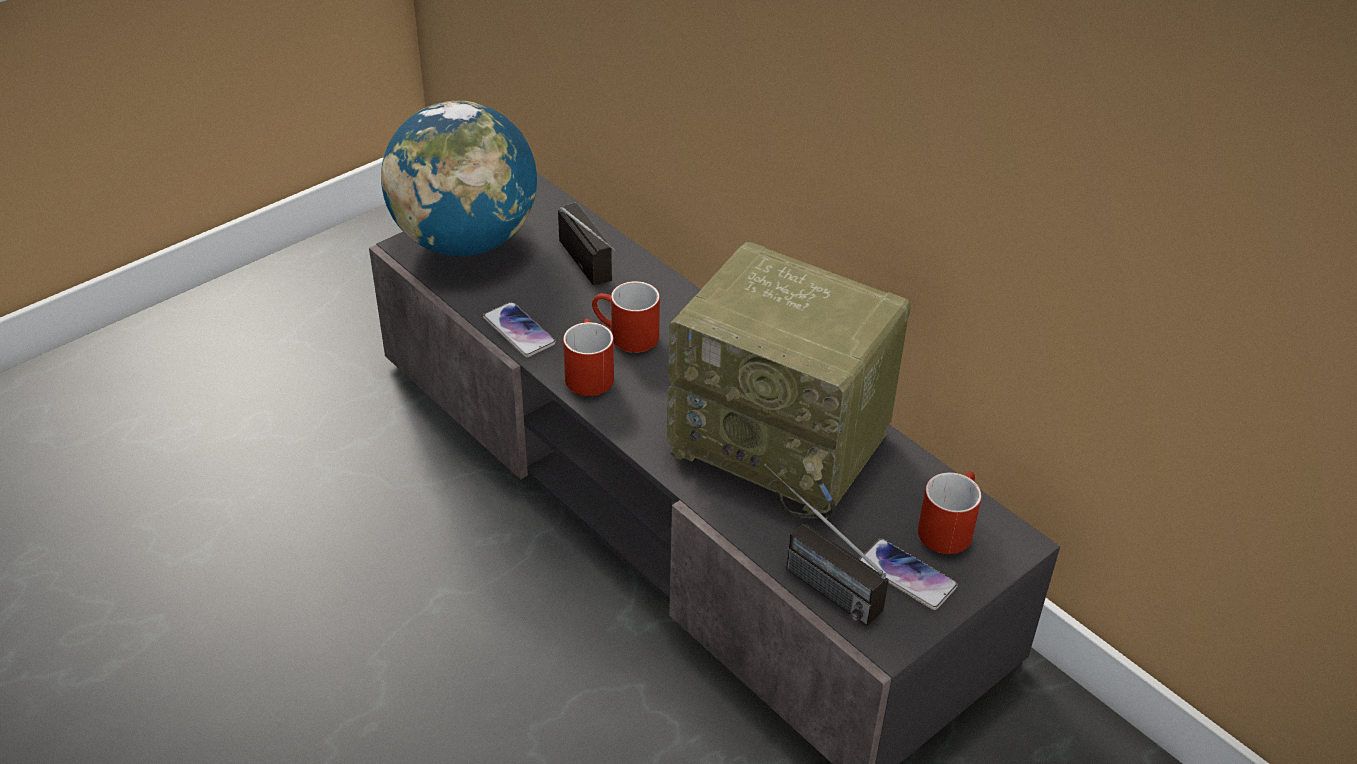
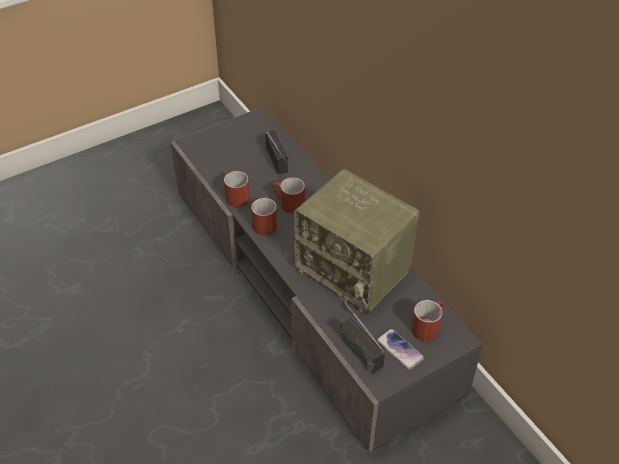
camera: 10 degrees right, 5 degrees up
globe [381,101,537,256] -> none
phone [483,302,556,357] -> red mug [224,169,250,207]

